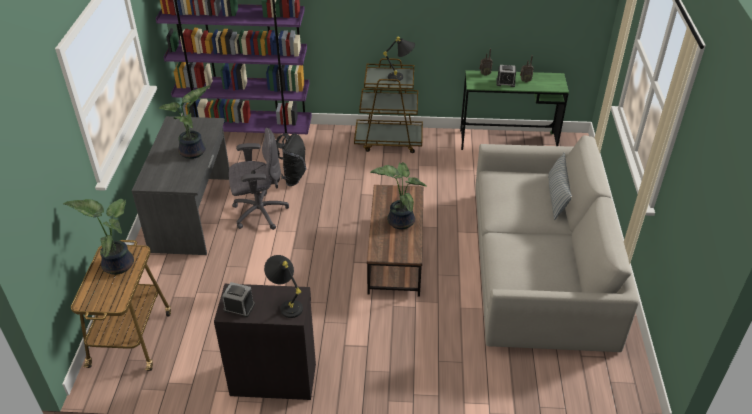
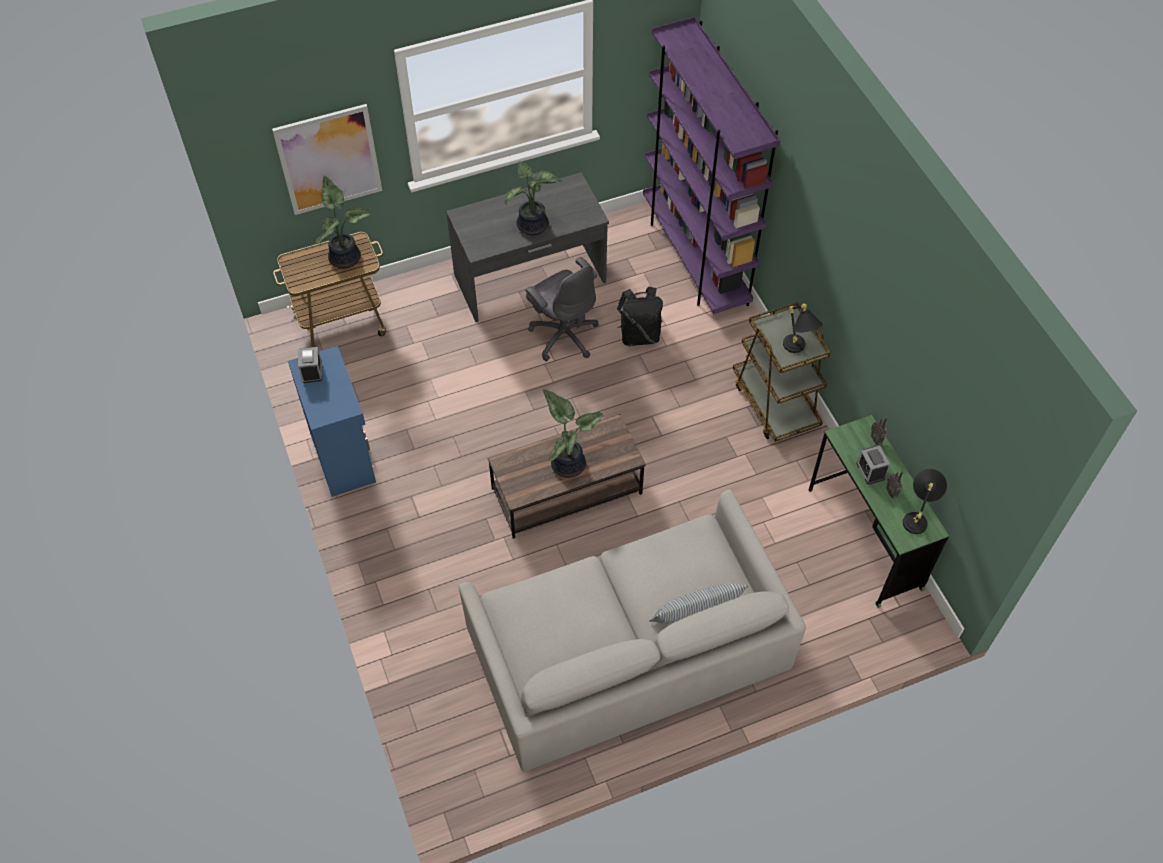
camera: 65 degrees right, 15 degrees up
black cabinet [214,284,316,400] -> blue cabinet [288,346,376,497]
black table lamp [264,255,303,318] -> black table lamp moved to [903,469,947,534]
none -> picture [272,104,382,215]

